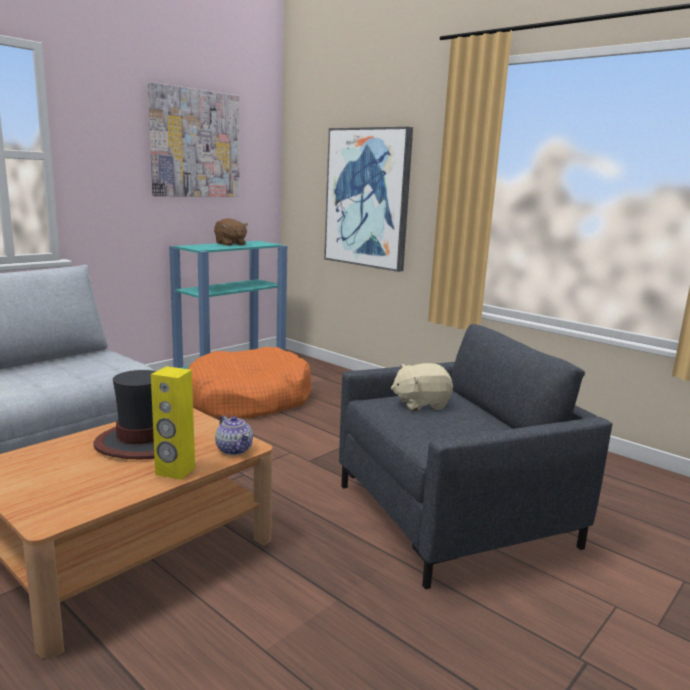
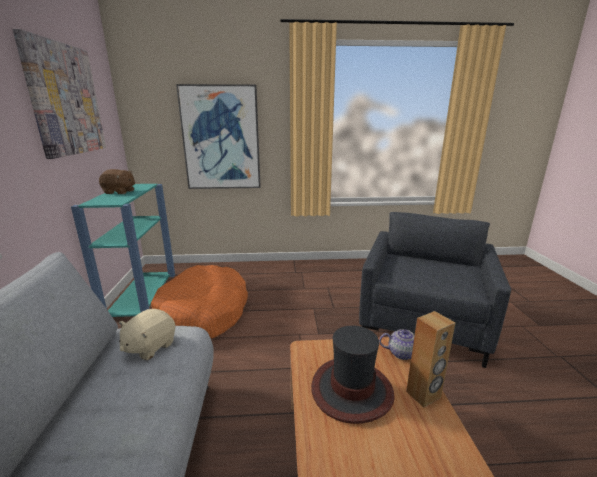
camera: 45 degrees left, 5 degrees up
yellow speaker [151,366,195,480] -> brown speaker [406,311,455,407]
beige plush toy [391,363,453,411] -> beige plush toy moved to [119,309,175,360]

